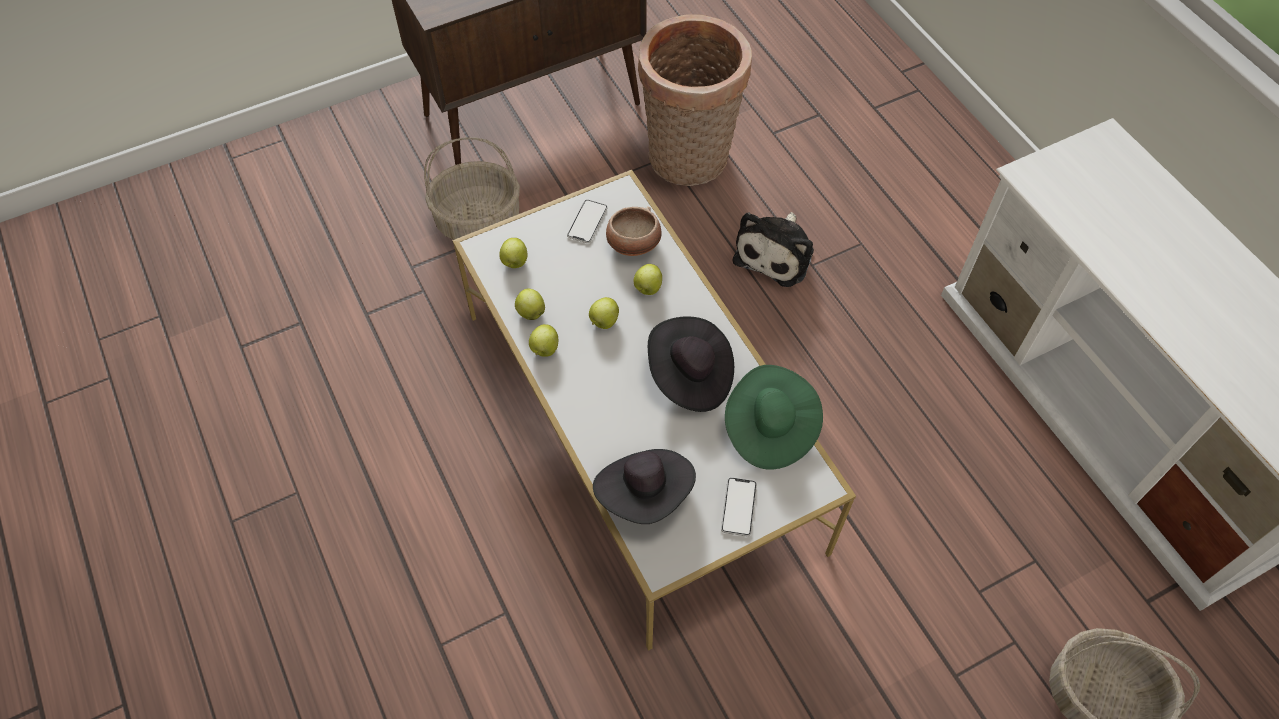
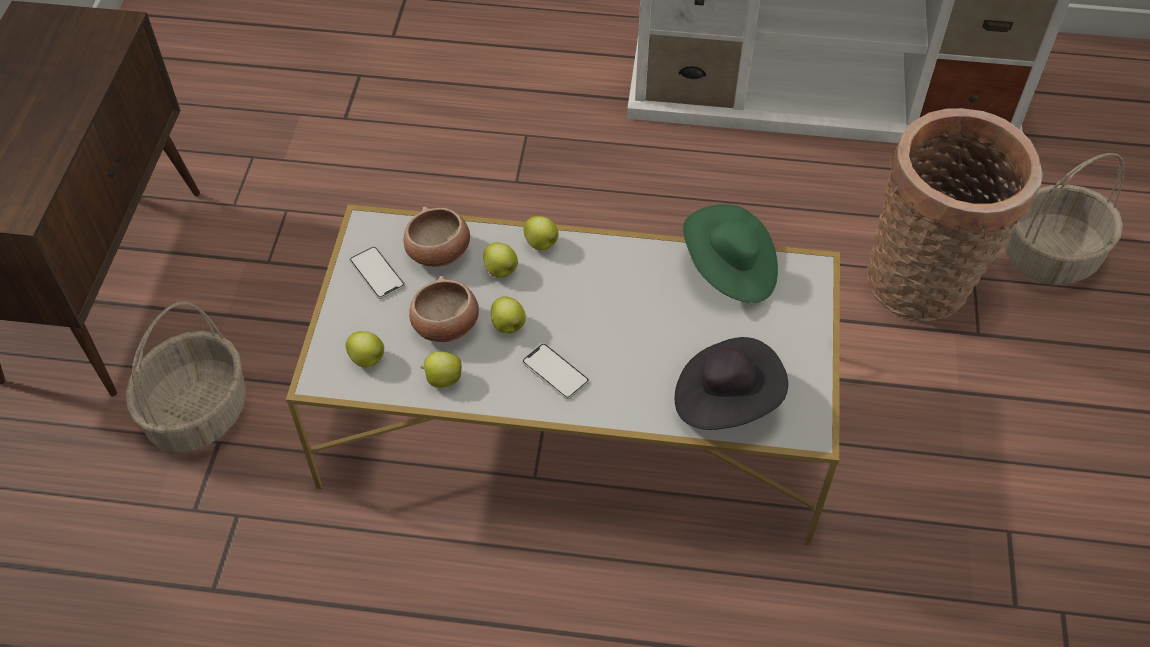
camera: 55 degrees left, 5 degrees down
apple [529,324,558,356] -> apple moved to [523,216,559,250]
basket [638,15,752,186] -> basket moved to [867,108,1043,321]
black hat [648,316,734,412] -> none
phone [721,477,757,536] -> phone moved to [522,344,589,399]
plush toy [733,212,814,287] -> none
none -> bowl [409,276,479,342]

